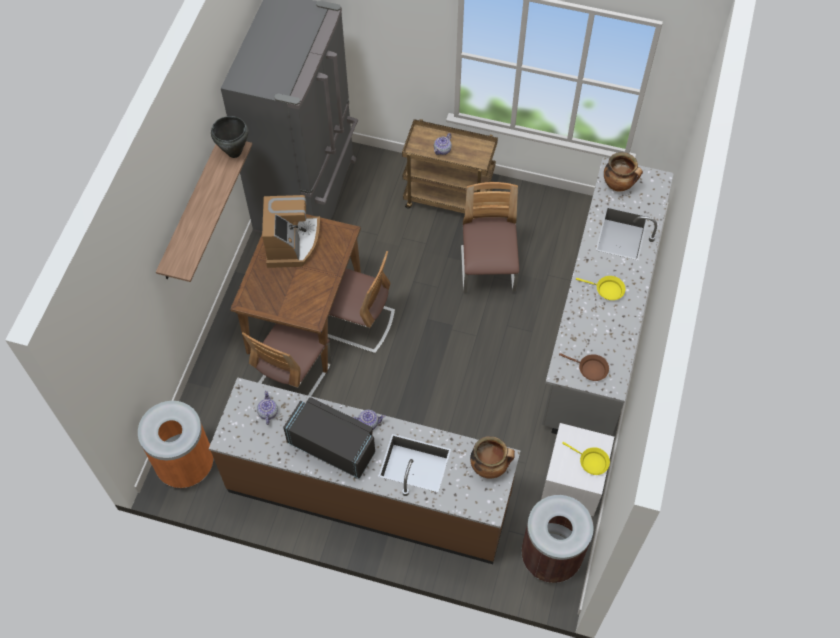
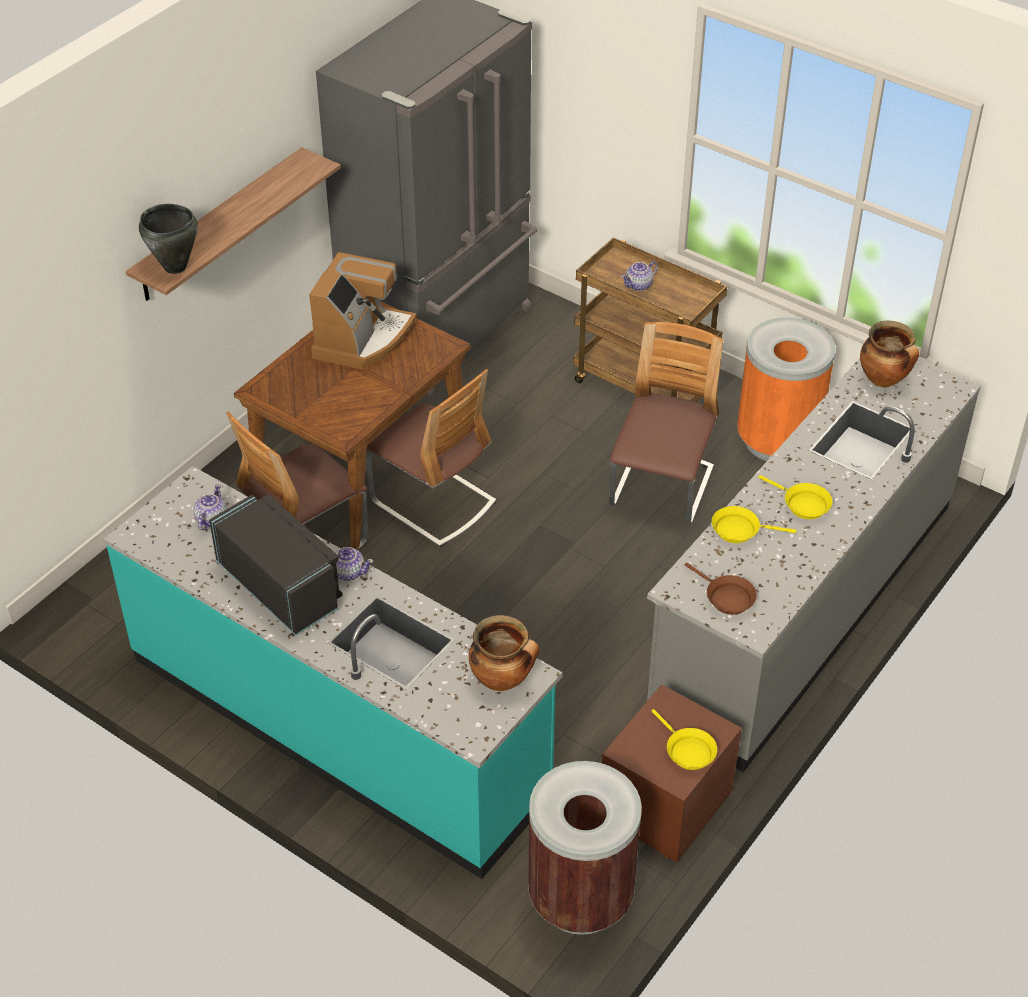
camera: 20 degrees right, 15 degrees down
orange trash can [138,401,213,488] -> orange trash can moved to [737,317,836,461]
brown counter [209,377,520,564] -> turquoise counter [104,466,563,879]
black cooking pot [211,116,248,158] -> black cooking pot moved to [139,204,198,274]
white nightstand [541,423,614,517] -> brown nightstand [602,684,742,862]
none -> yellow frying pan [712,506,796,543]

